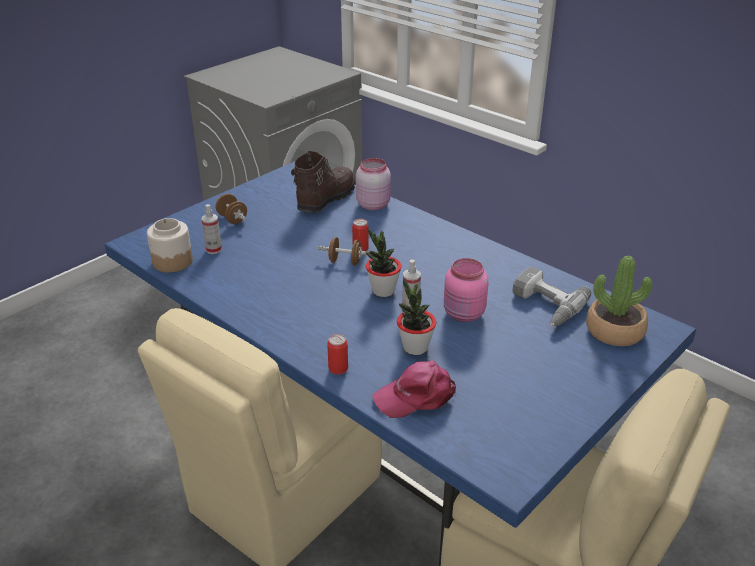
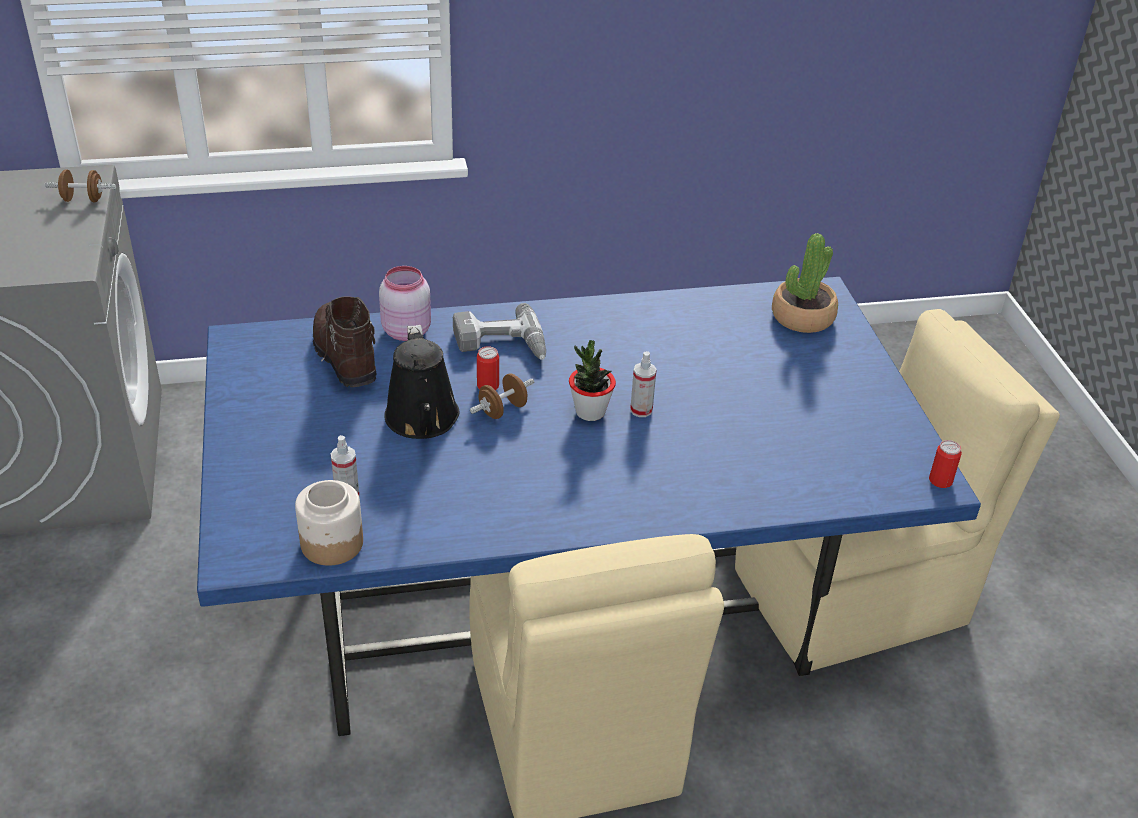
camera: 55 degrees left, 5 degrees up
brown dumbbell [216,194,247,224] -> brown dumbbell moved to [45,169,116,202]
can [327,334,348,375] -> can moved to [929,440,962,488]
pink cap [372,360,456,418] -> none
potted plant [397,279,436,355] -> none
pink jar [444,258,488,322] -> none
power drill [512,267,591,327] -> power drill moved to [453,303,546,360]
none -> black watering can [384,325,460,439]

